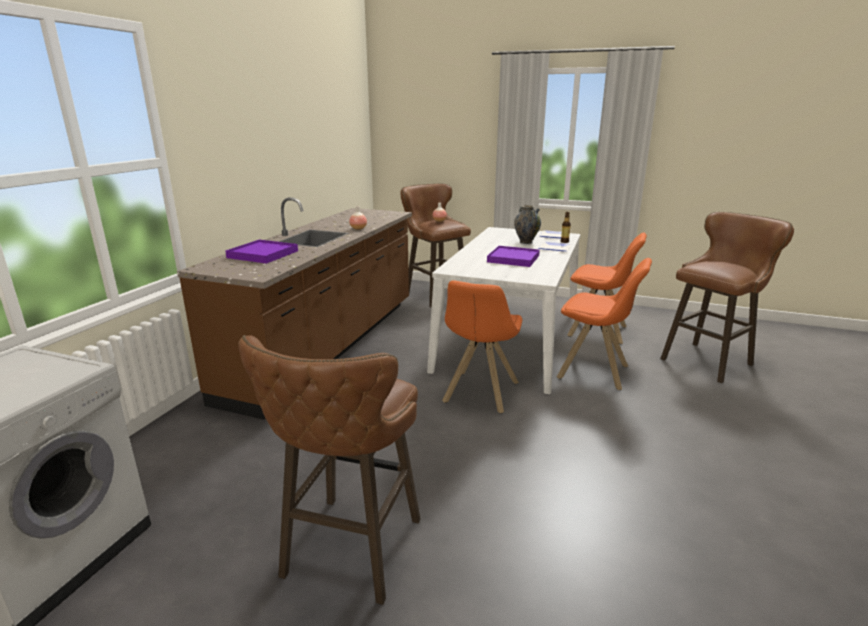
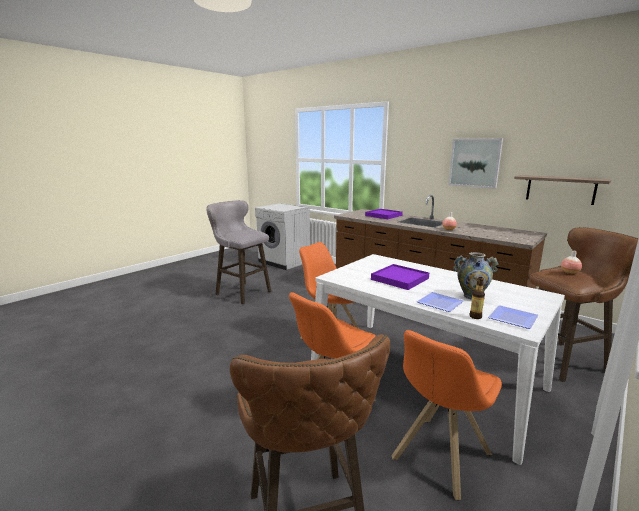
camera: 110 degrees right, 5 degrees down
brown stool [238,335,421,605] -> grey stool [206,200,271,304]
none -> picture [449,138,503,189]
none -> shelf [514,175,611,205]

